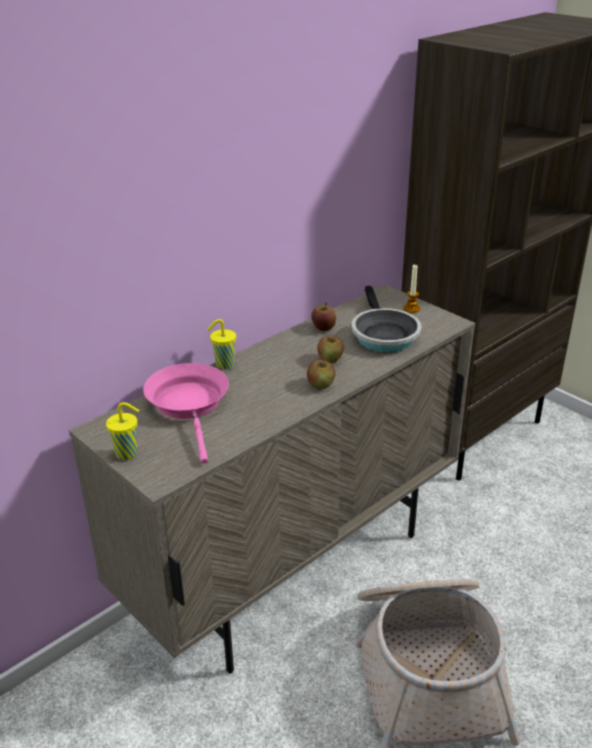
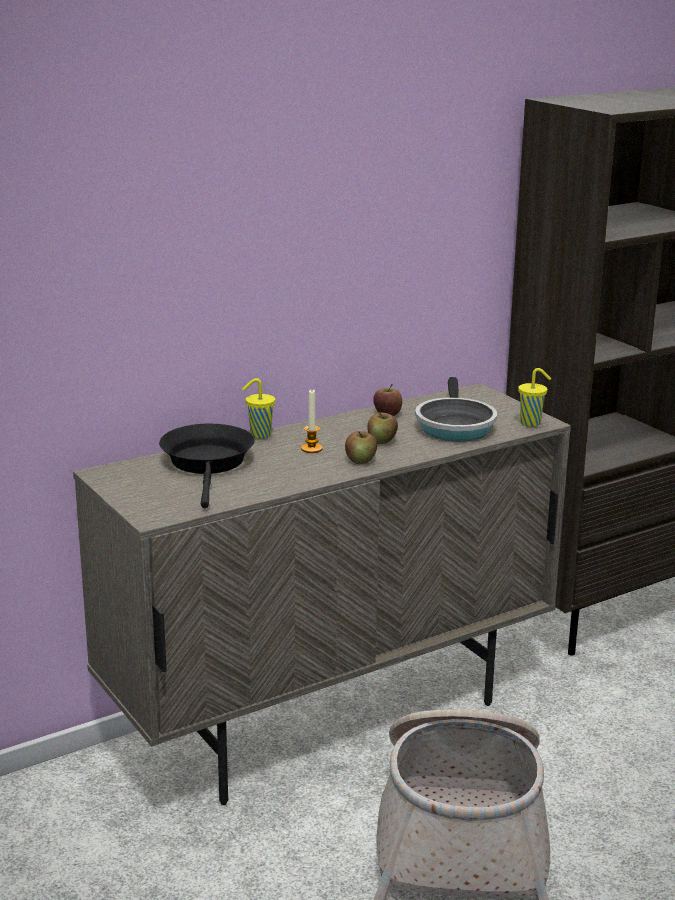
camera: 10 degrees right, 10 degrees down
yellow cup [106,402,139,460] -> yellow cup moved to [518,368,551,427]
pink frying pan [143,363,229,464] -> black frying pan [159,423,255,508]
candle [404,265,420,313] -> candle moved to [301,390,323,453]

